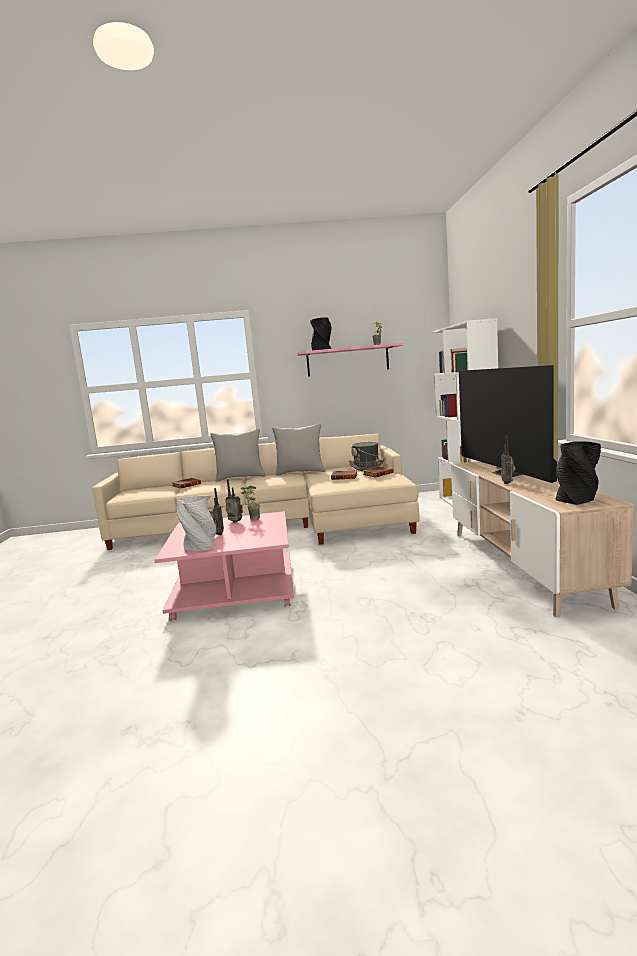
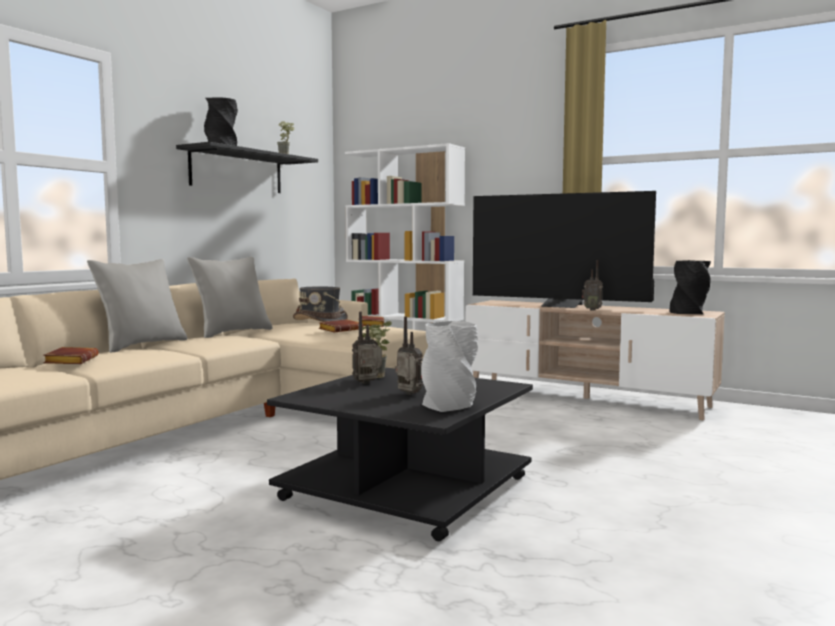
camera: 55 degrees left, 5 degrees down
pink coffee table [154,511,294,621] -> black coffee table [267,367,533,541]
pink shelf [297,343,404,377] -> black shelf [176,142,318,193]

